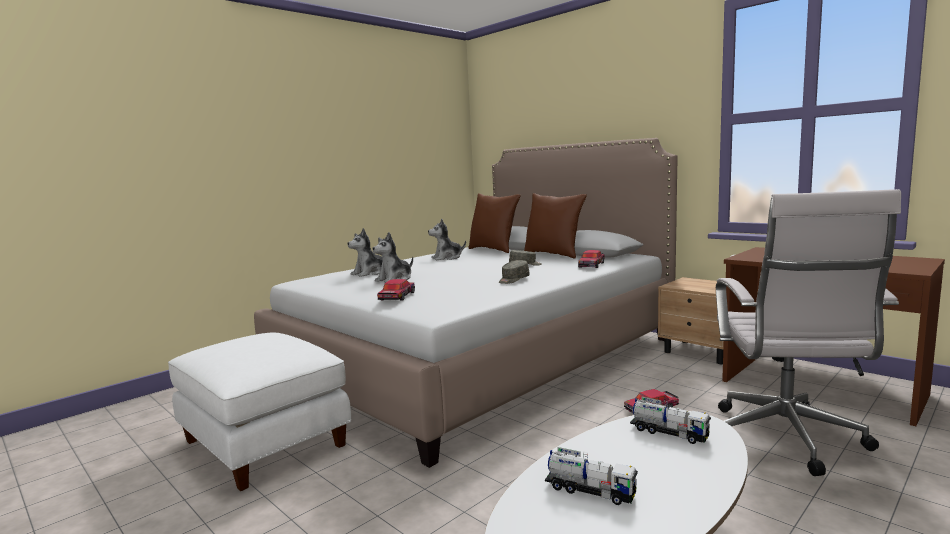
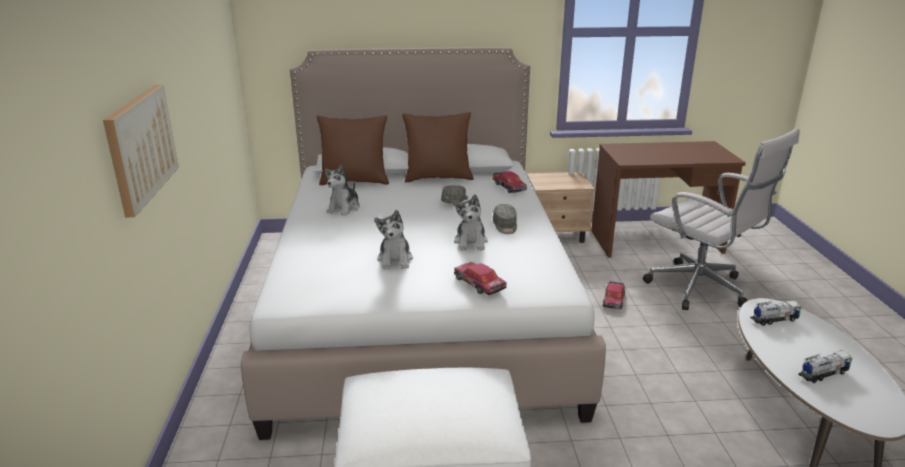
camera: 50 degrees left, 15 degrees up
plush toy [348,228,383,277] -> plush toy moved to [454,194,488,251]
none -> picture [103,85,179,217]

